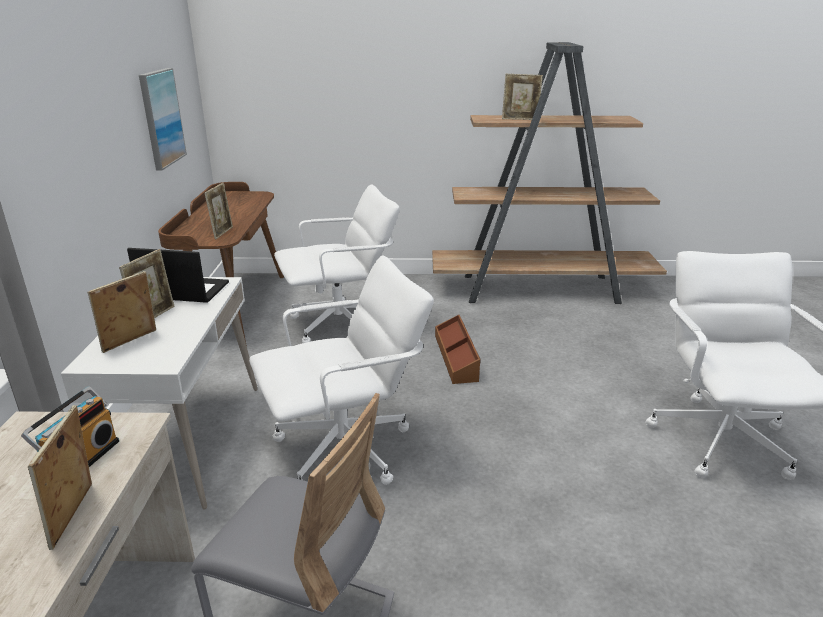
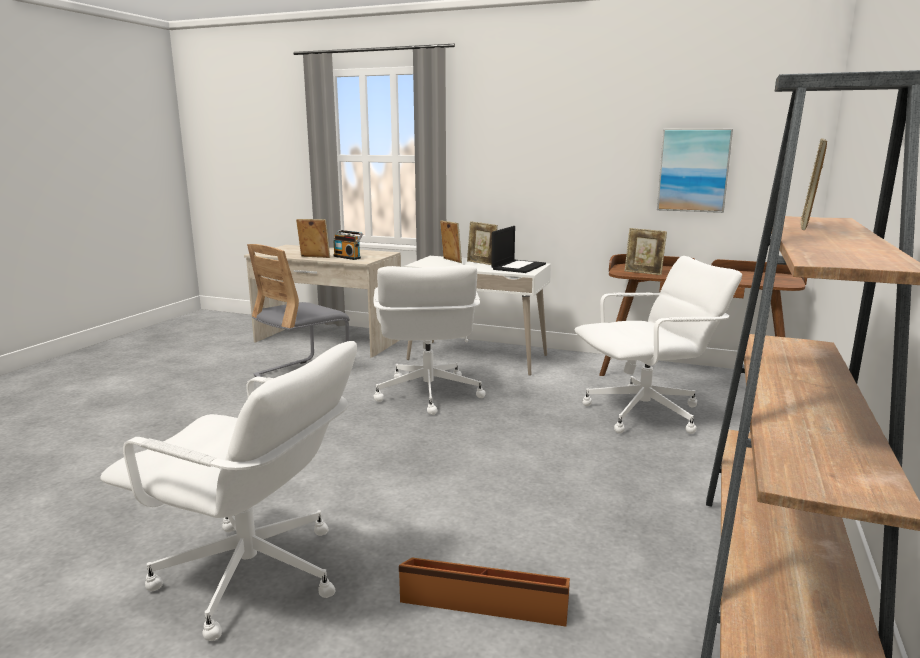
camera: 110 degrees right, 10 degrees down
white office chair [274,184,400,343] -> white office chair turned 105 degrees counterclockwise [575,256,742,434]
brown storage box [435,315,481,384] -> brown storage box moved to [399,558,570,626]

